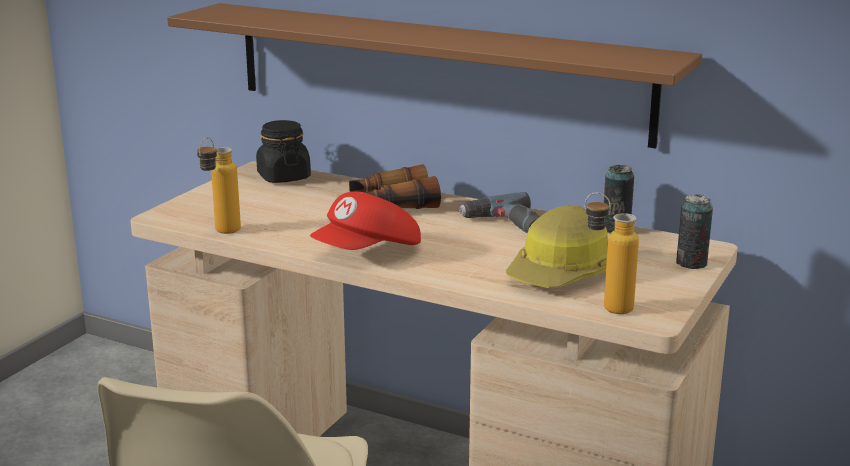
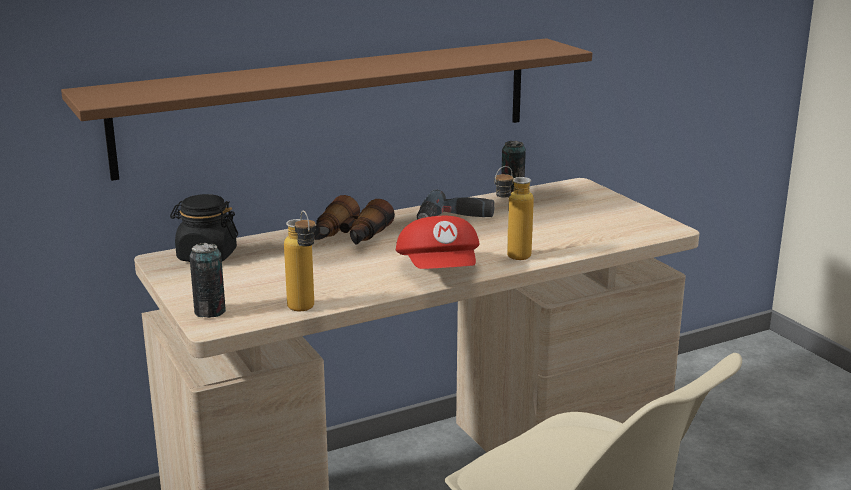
camera: 55 degrees left, 0 degrees up
hard hat [506,205,608,288] -> none
bottle [585,192,639,314] -> bottle moved to [495,166,534,260]
can [676,195,713,269] -> can moved to [190,243,226,318]

